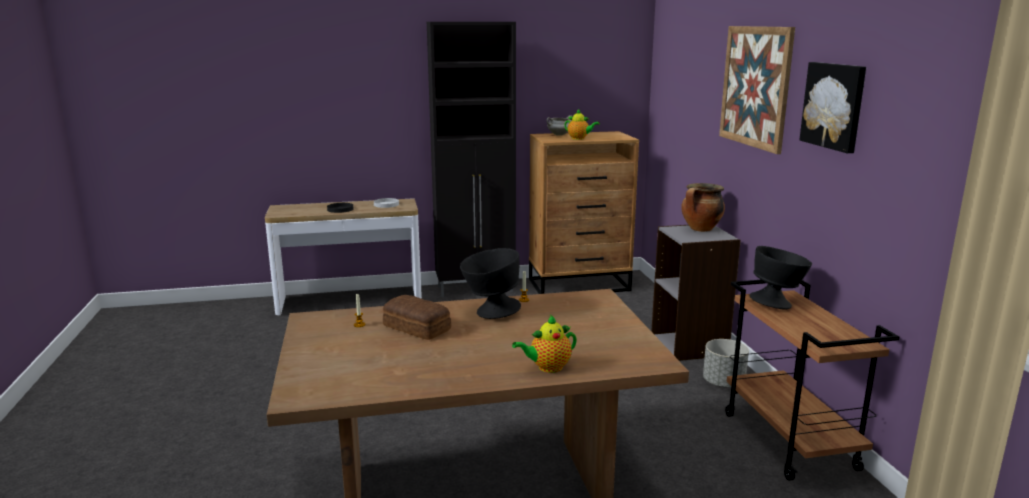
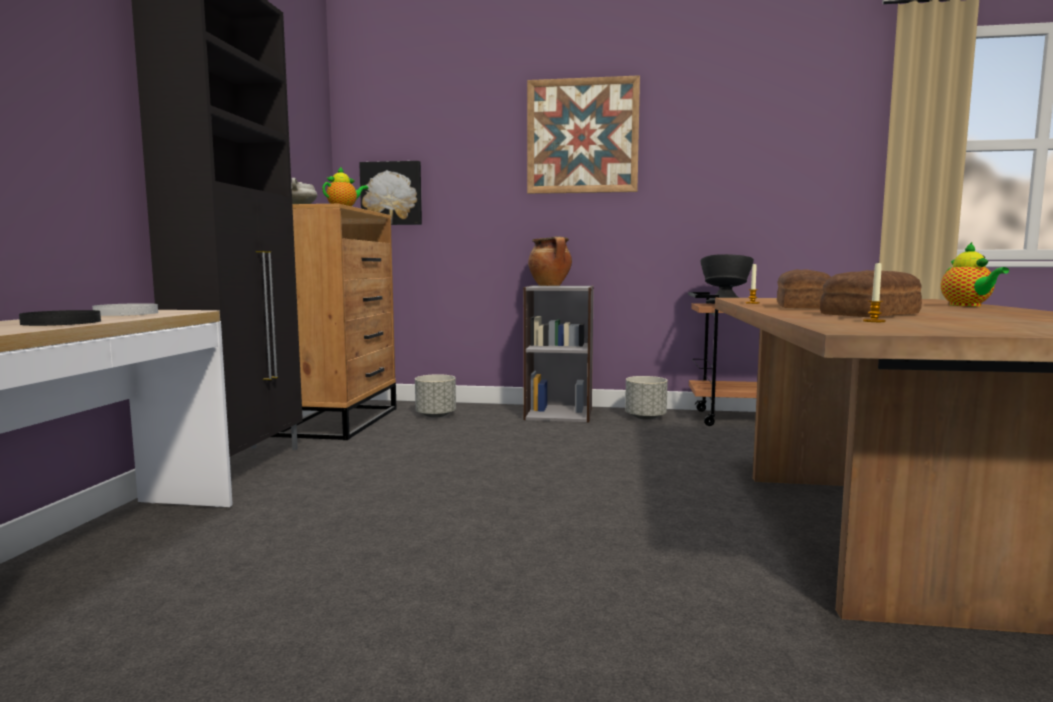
camera: 70 degrees left, 10 degrees down
black bowl [460,248,521,319] -> bread [777,269,831,309]
picture [799,62,866,153] -> picture moved to [359,161,422,225]
none -> grey planter [415,374,456,418]

